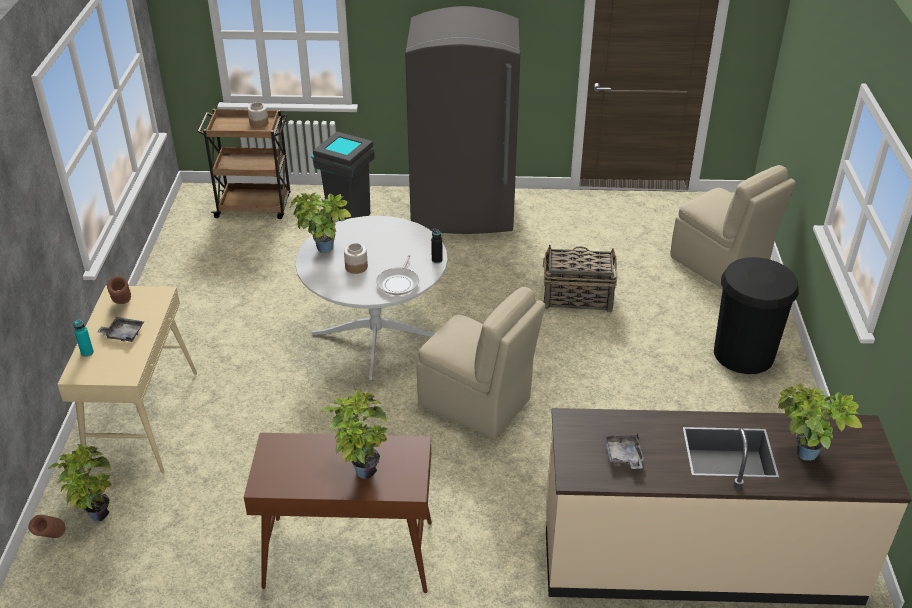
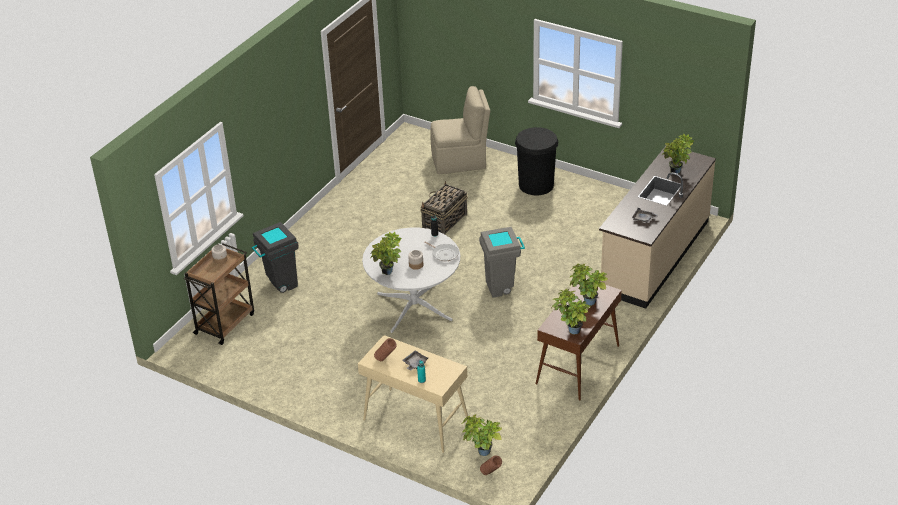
camera: 60 degrees left, 0 degrees up
grey fridge [405,6,521,234] -> none
beige chair [417,287,546,439] -> grey trash can [479,227,525,298]
none -> potted plant [552,288,591,335]

